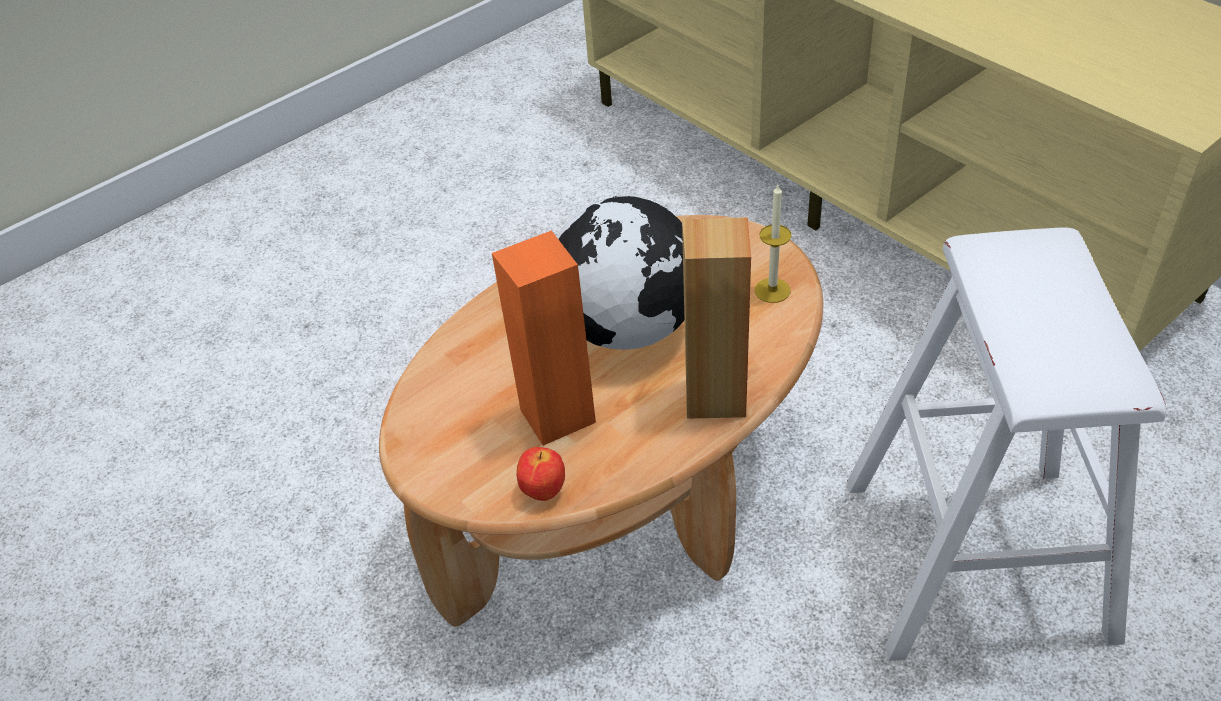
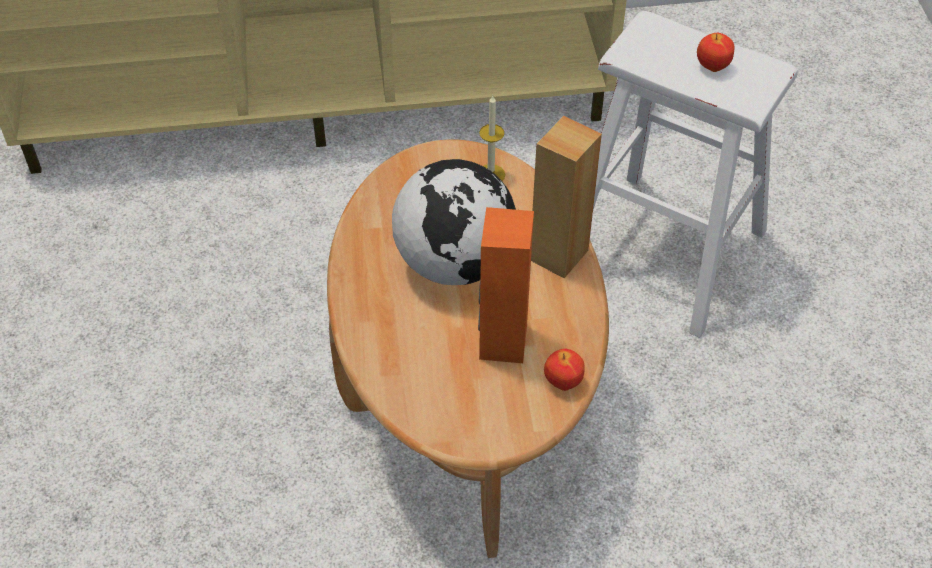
camera: 60 degrees left, 5 degrees up
none -> apple [697,33,734,72]

